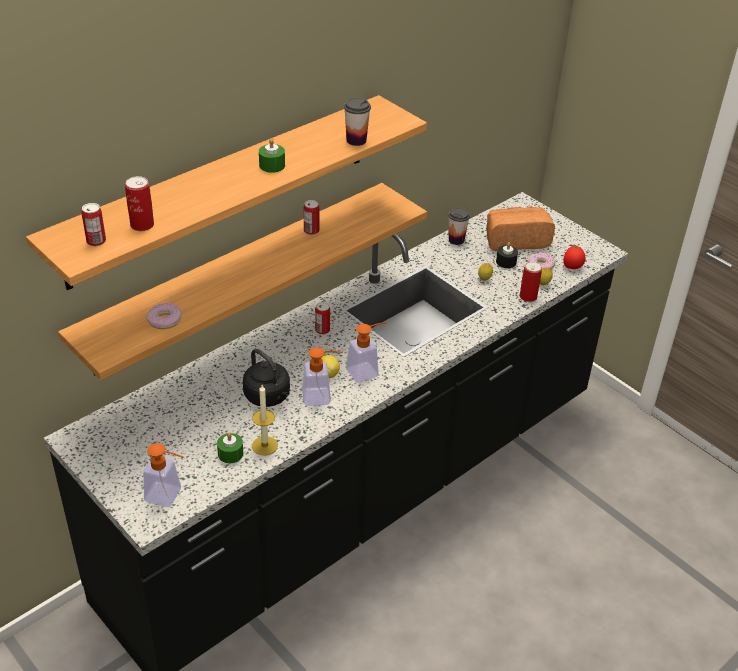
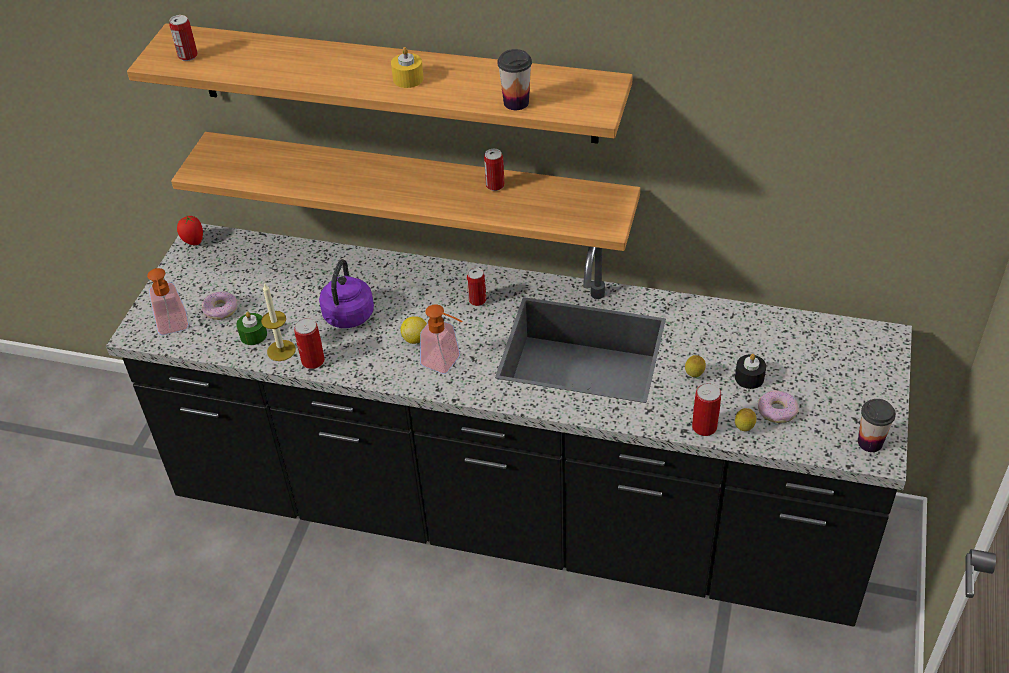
camera: 60 degrees right, 5 degrees up
can [125,176,154,231] -> can moved to [294,318,325,369]
donut [146,303,182,329] -> donut moved to [202,291,238,320]
black kettle [243,349,290,407] -> purple kettle [319,259,374,328]
green candle [259,138,285,173] -> yellow candle [391,47,424,88]
soap dispenser [302,347,343,406] -> none
cup [448,207,470,245] -> cup moved to [858,399,896,452]
bread [486,207,555,251] -> none
tomato [564,246,585,269] -> tomato moved to [177,216,203,245]

